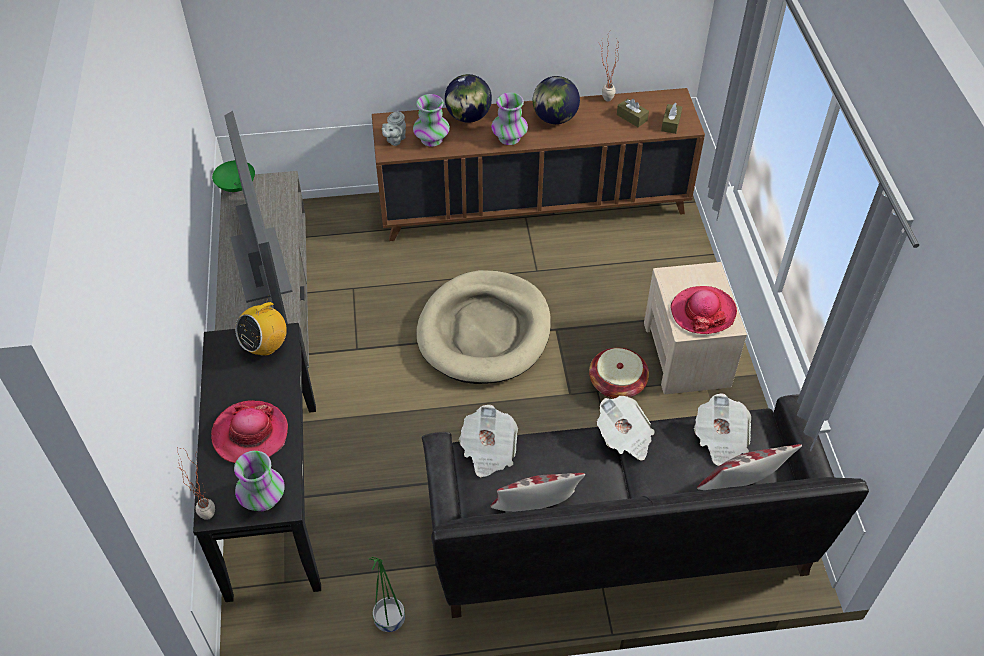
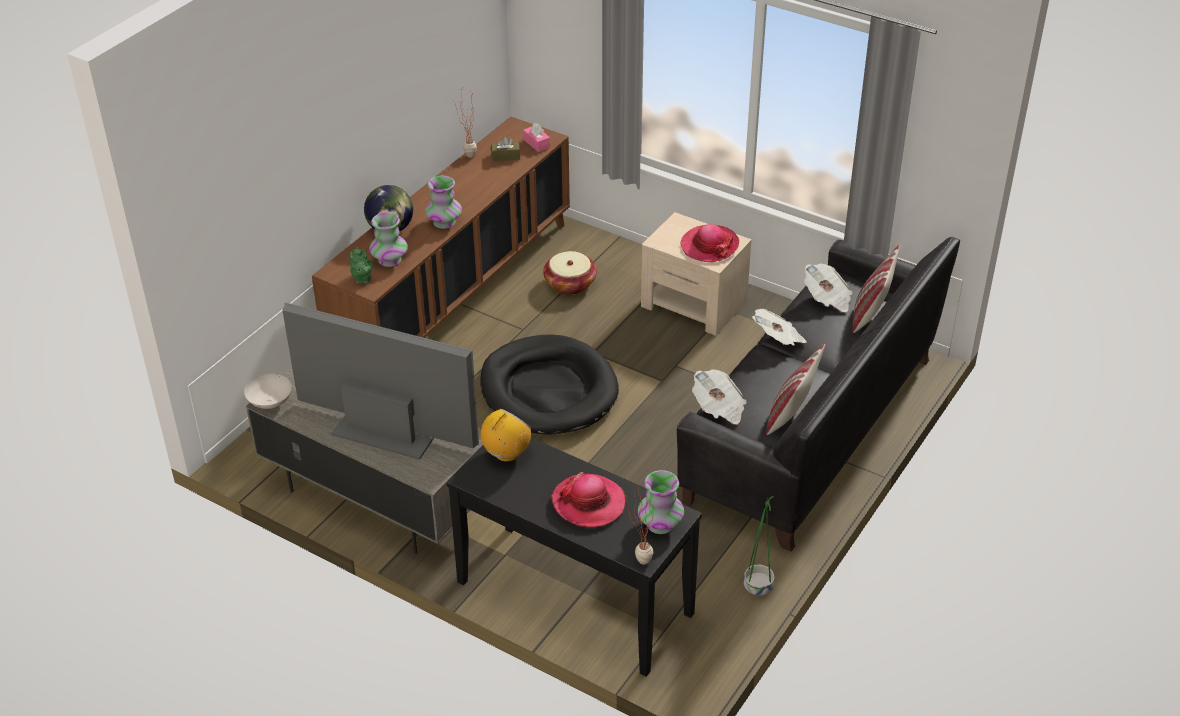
camera: 50 degrees left, 10 degrees down
green bowl [212,160,255,192] -> white bowl [244,374,292,409]
radio [235,295,287,356] -> radio turned 135 degrees counterclockwise [481,409,531,462]
grey teapot [382,110,406,146] -> green teapot [350,247,373,283]
beige dog bed [416,270,551,384] -> black dog bed [480,335,619,435]
globe [533,76,580,124] -> none
basket [589,348,649,399] -> basket moved to [543,251,597,295]
brown tissue box [661,103,682,134] -> pink tissue box [523,123,550,152]

